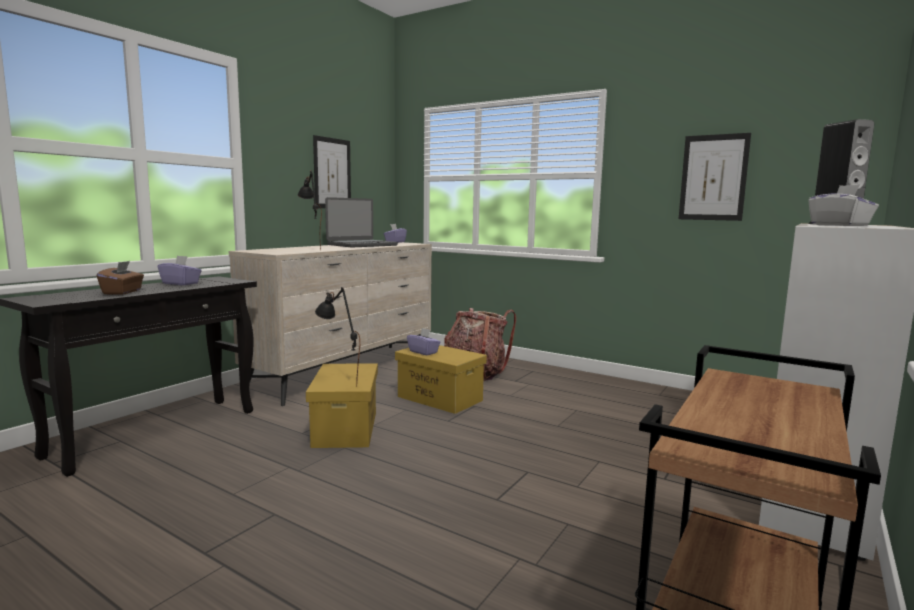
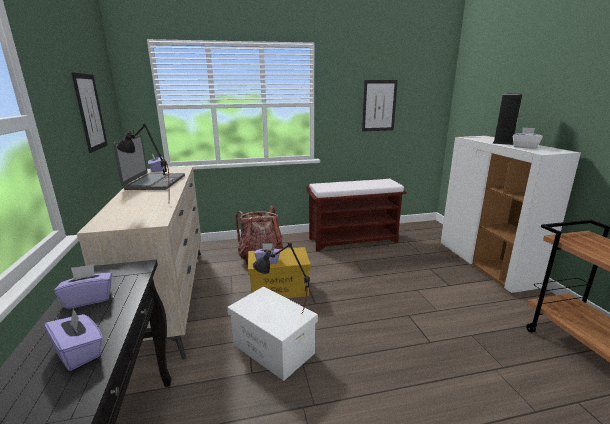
camera: 45 degrees left, 10 degrees up
brown tissue box [96,261,144,295] -> purple tissue box [45,307,103,371]
yellow storage box [306,364,378,448] -> white storage box [227,286,318,381]
none -> brown bench [306,179,407,251]

